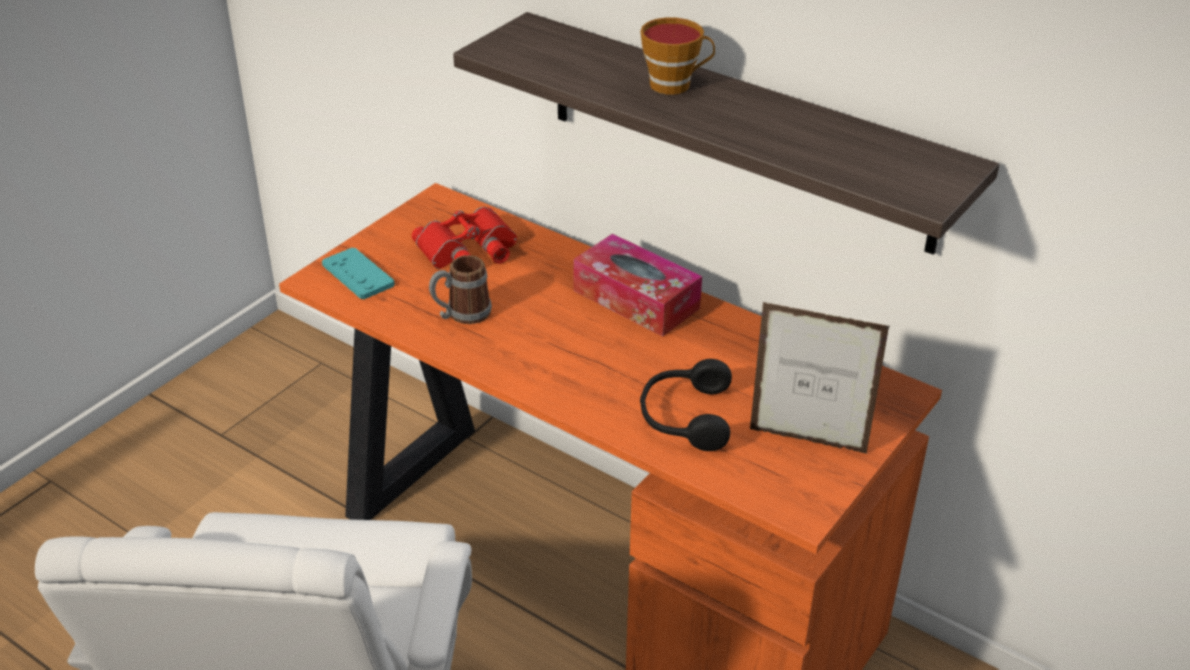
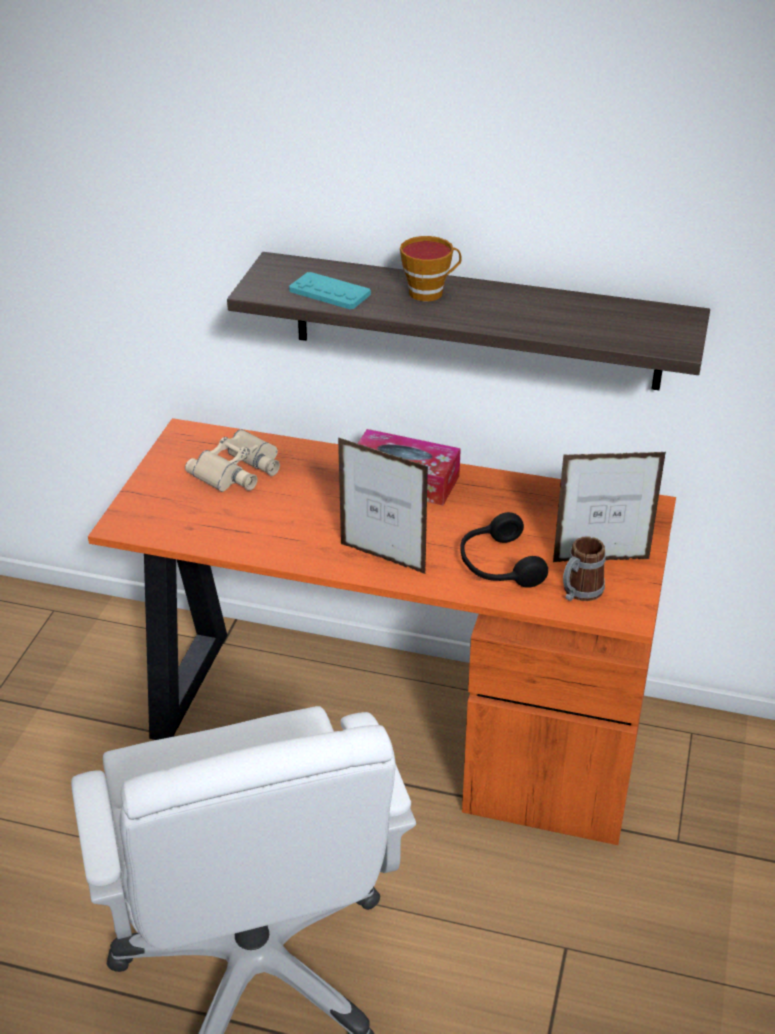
camera: 20 degrees left, 0 degrees up
turquoise game controller [322,248,395,299] -> turquoise game controller moved to [289,272,371,310]
red binoculars [412,207,517,269] -> beige binoculars [185,429,280,492]
mug [429,255,492,324] -> mug moved to [563,536,606,601]
none -> picture frame [338,437,428,574]

